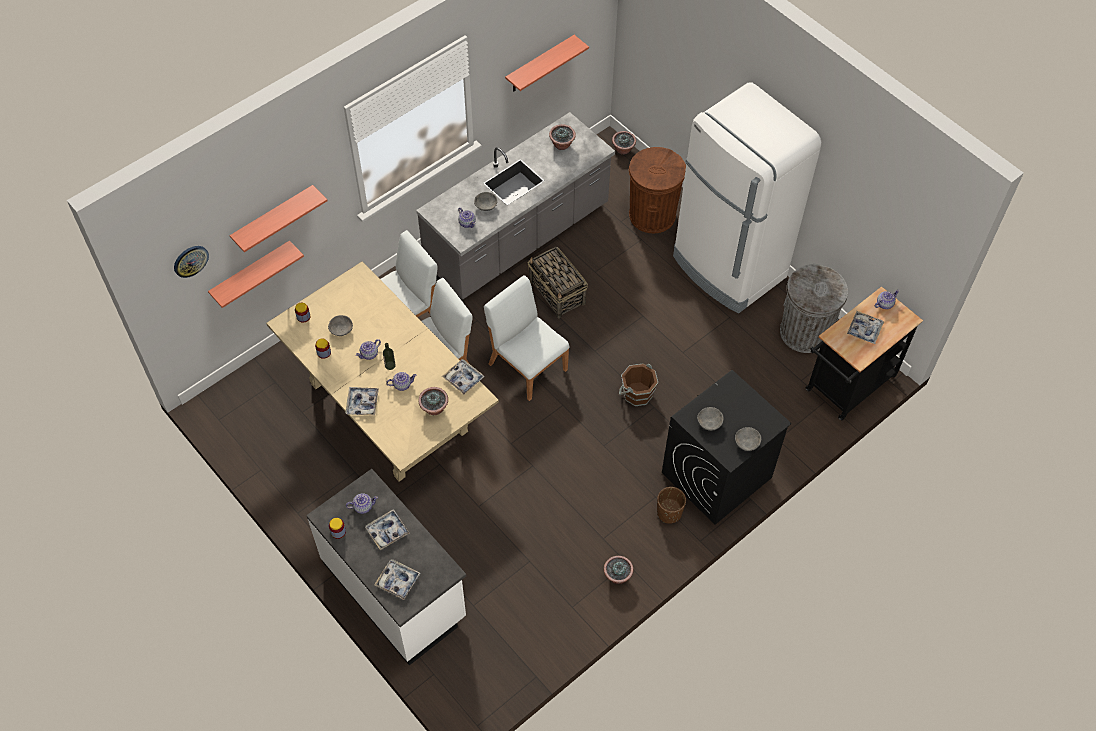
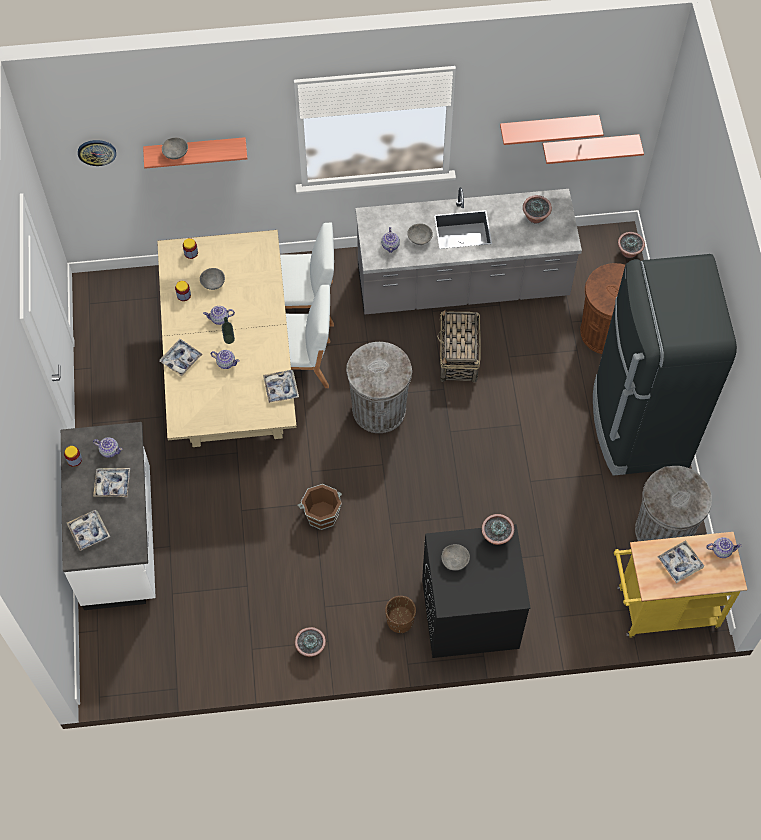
camera: 35 degrees right, 5 degrees up
shelf [208,240,304,308] -> shelf moved to [543,134,644,164]
potted plant [419,387,448,415] -> potted plant moved to [482,514,514,545]
white chair [484,275,570,401] -> grey trash can [346,342,412,433]
brown bucket [619,364,658,406] -> brown bucket moved to [297,484,342,530]
white fridge [673,82,821,313] -> black fridge [593,254,737,476]
grey bowl [735,427,761,451] -> grey bowl moved to [162,137,188,160]
black cart [806,287,923,420] -> yellow cart [614,532,747,638]

